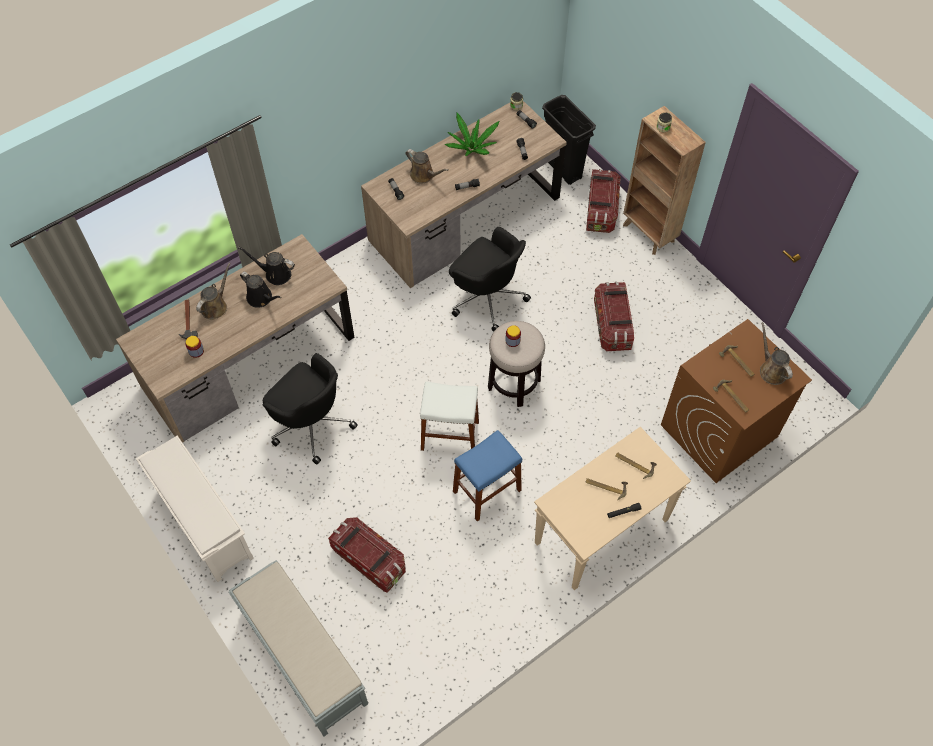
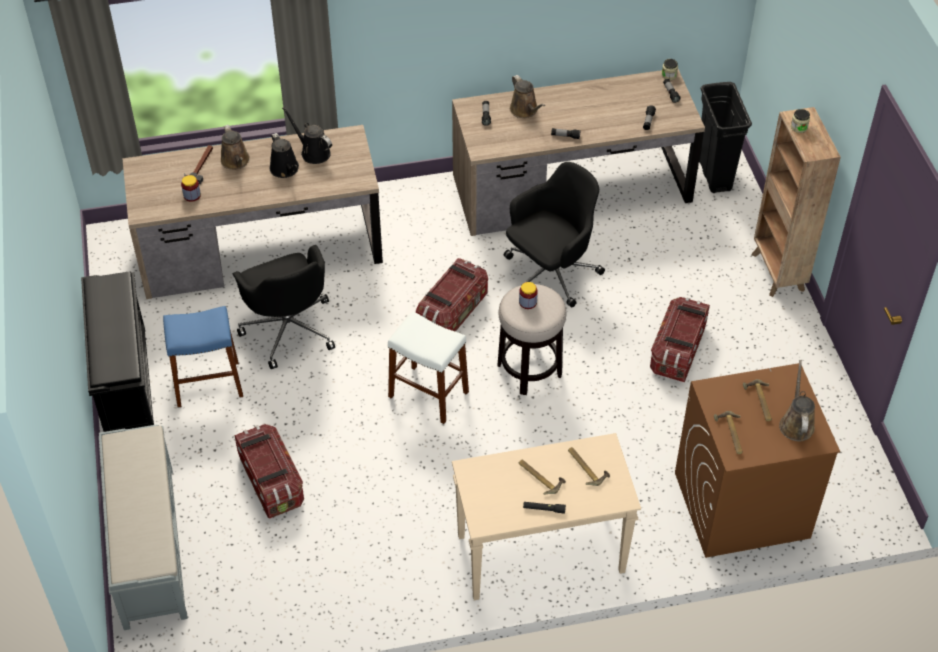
camera: 25 degrees right, 10 degrees down
white shoe rack [136,436,254,582] -> black shoe rack [81,272,154,432]
brown watering can [196,263,231,319] -> brown watering can turned 105 degrees clockwise [220,125,250,170]
potted plant [445,113,499,156] -> none
black office chair [449,227,531,332] -> black office chair turned 105 degrees counterclockwise [504,162,605,307]
blue stool [453,430,522,521] -> blue stool moved to [163,306,243,408]
storage box [586,169,621,233] -> storage box moved to [416,258,488,332]

